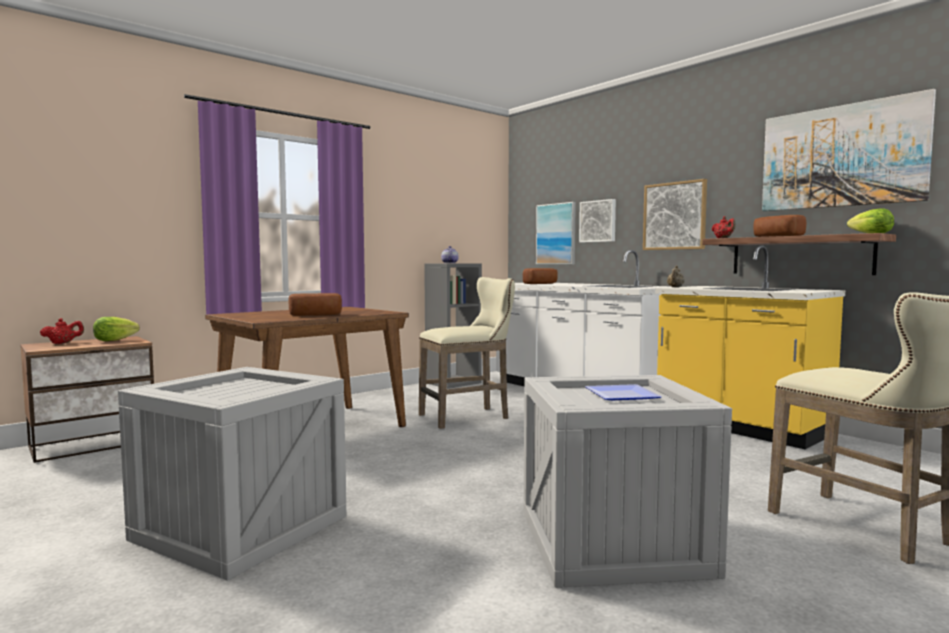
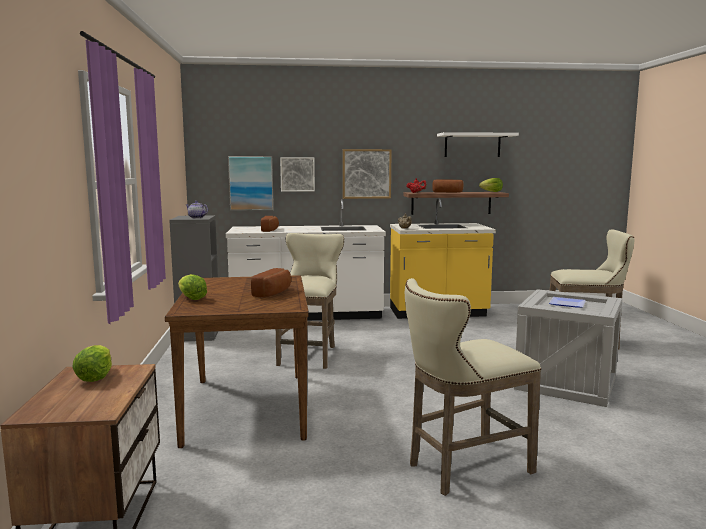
camera: 55 degrees left, 5 degrees up
red teapot [40,318,84,344] -> none
crate [118,367,346,581] -> beige stool [405,278,541,496]
picture [762,89,936,211] -> white shelf [437,132,519,157]
none -> lettuce [178,274,207,300]

